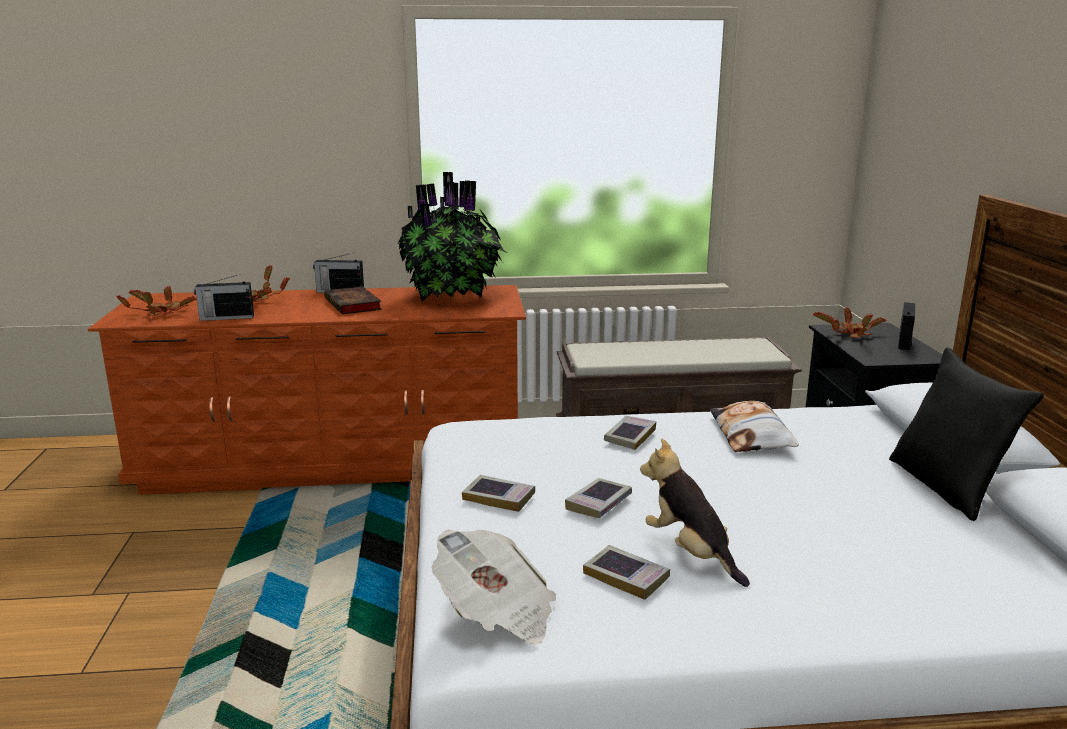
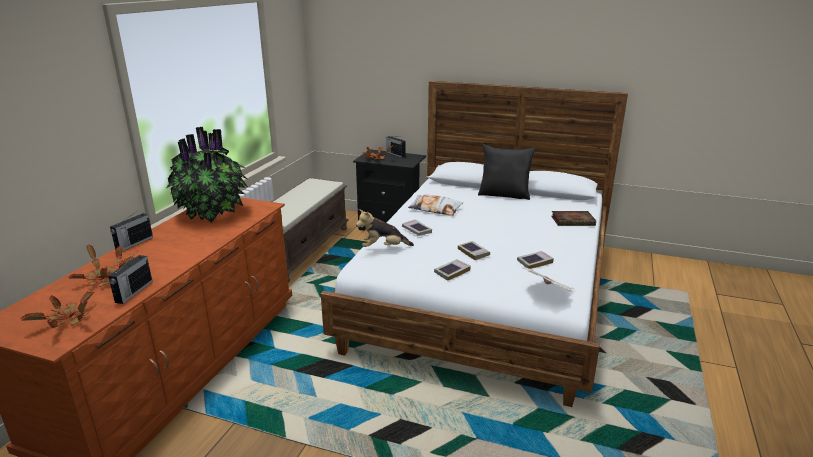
camera: 65 degrees left, 5 degrees up
book [324,286,382,314] -> book moved to [551,211,596,226]
plush toy [640,439,750,587] -> plush toy moved to [356,209,414,247]

